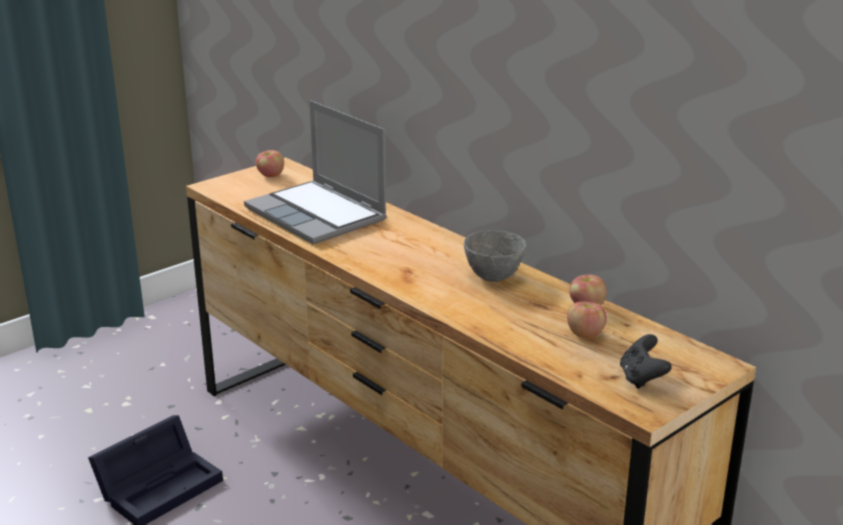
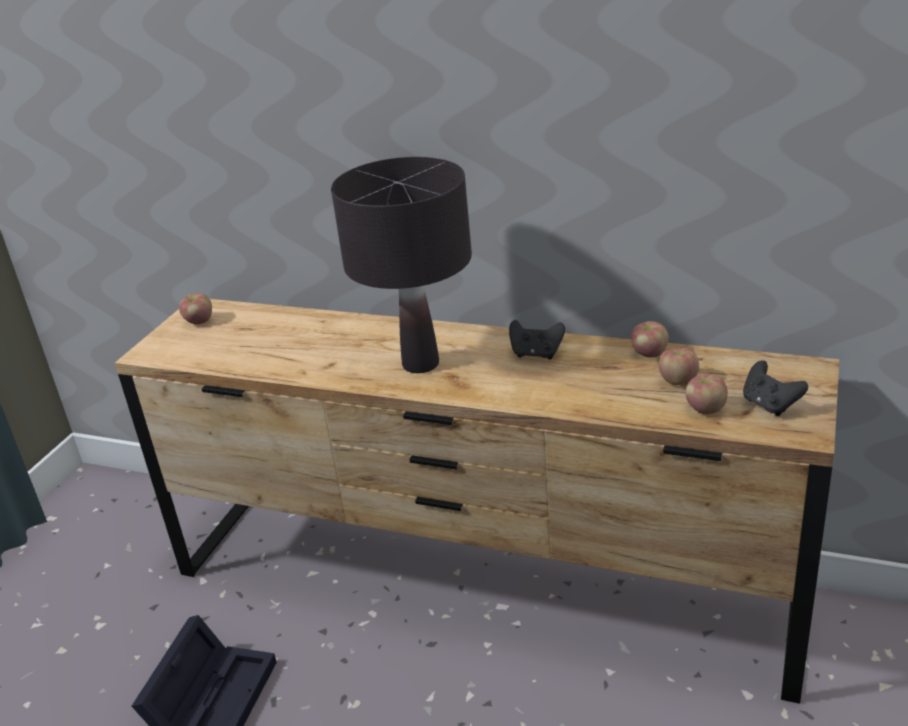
camera: 25 degrees left, 5 degrees up
laptop [244,100,387,244] -> none
grey bowl [464,230,526,282] -> black game controller [509,320,565,359]
none -> black table lamp [331,157,472,373]
none -> apple [685,374,728,415]

